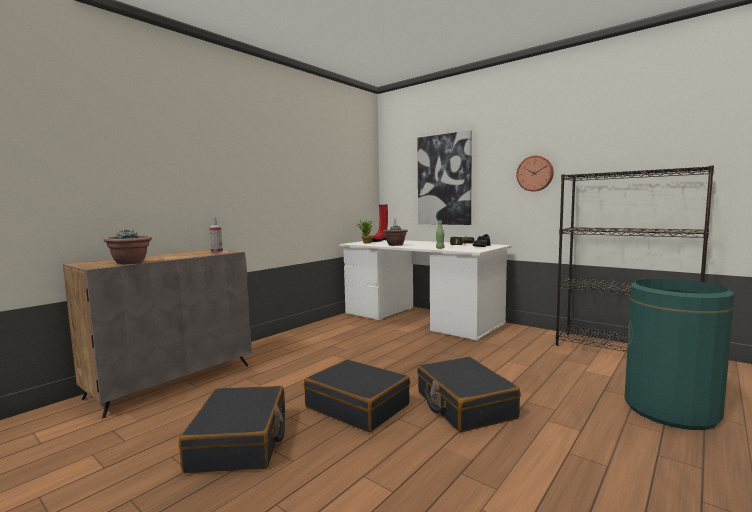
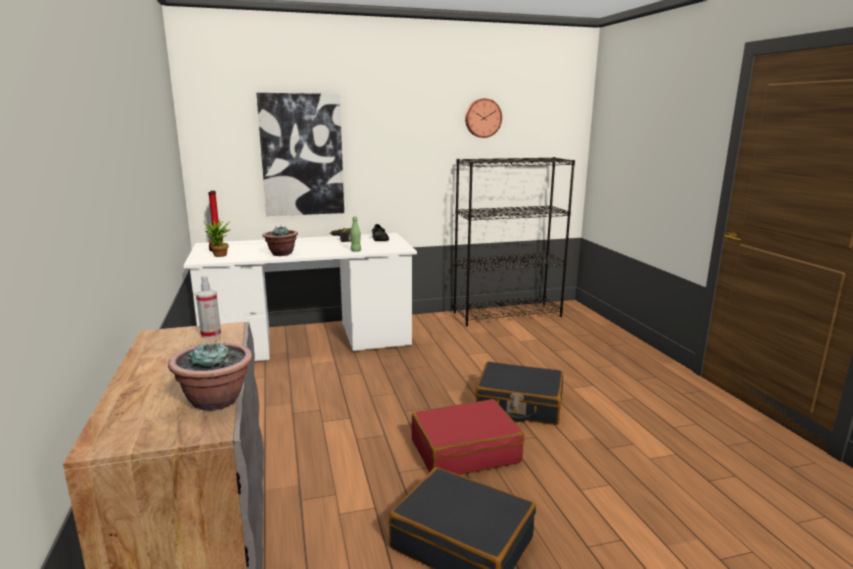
camera: 55 degrees left, 10 degrees up
black suitcase [304,359,410,432] -> red suitcase [412,399,525,475]
wall clock [516,155,554,191] -> wall clock moved to [465,98,502,138]
green trash can [624,279,735,430] -> none

